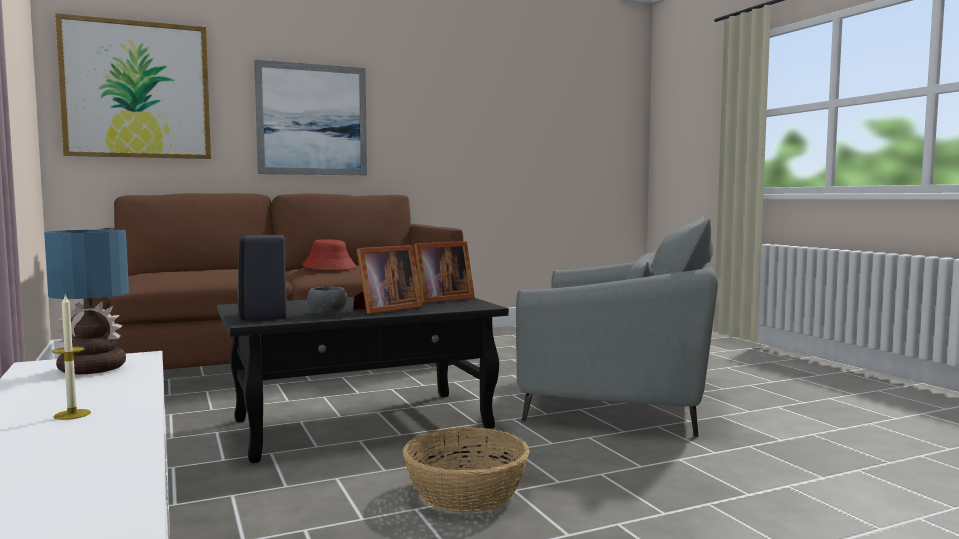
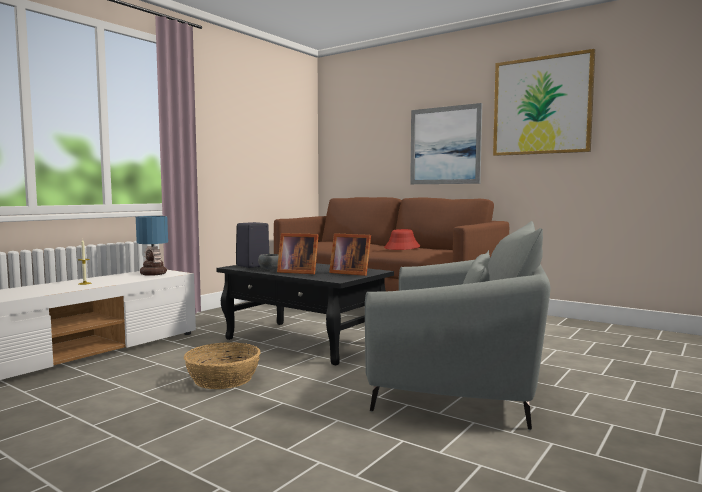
camera: 60 degrees right, 0 degrees up
picture [55,13,211,159] -> picture moved to [493,49,595,156]
grey armchair [516,216,718,438] -> grey armchair turned 60 degrees counterclockwise [365,221,550,430]

